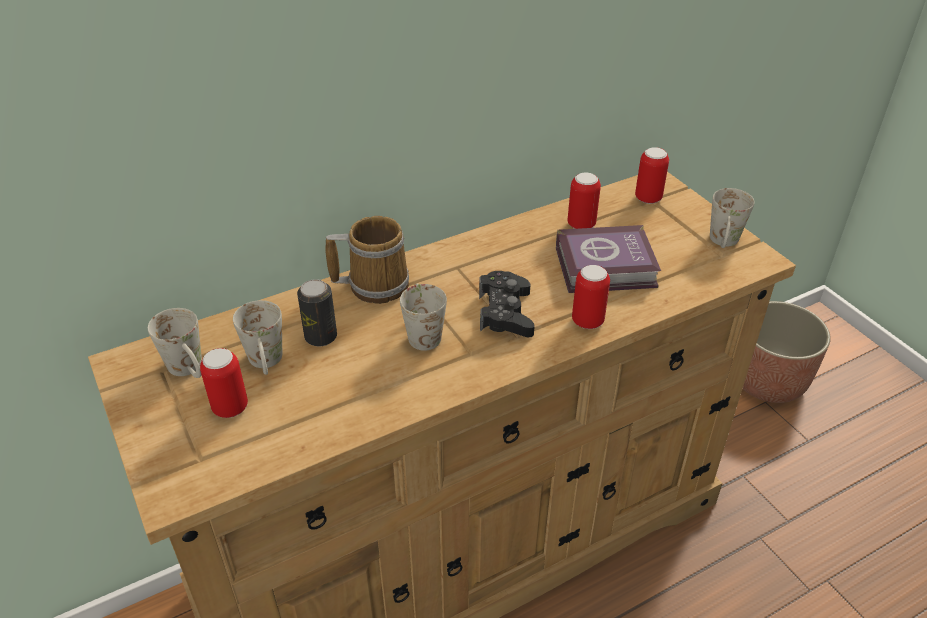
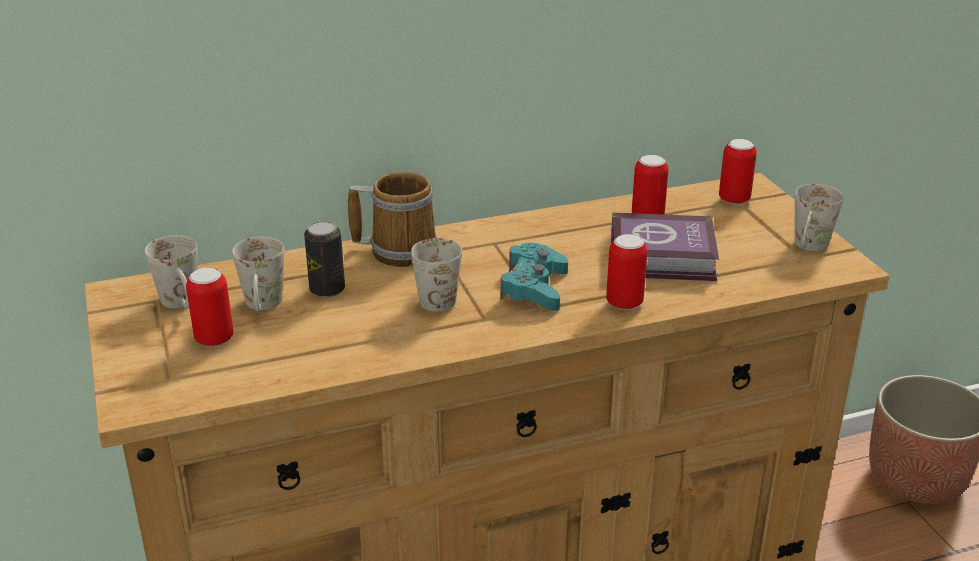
camera: 10 degrees right, 10 degrees down
black game controller [479,271,534,337] -> turquoise game controller [500,243,568,311]

